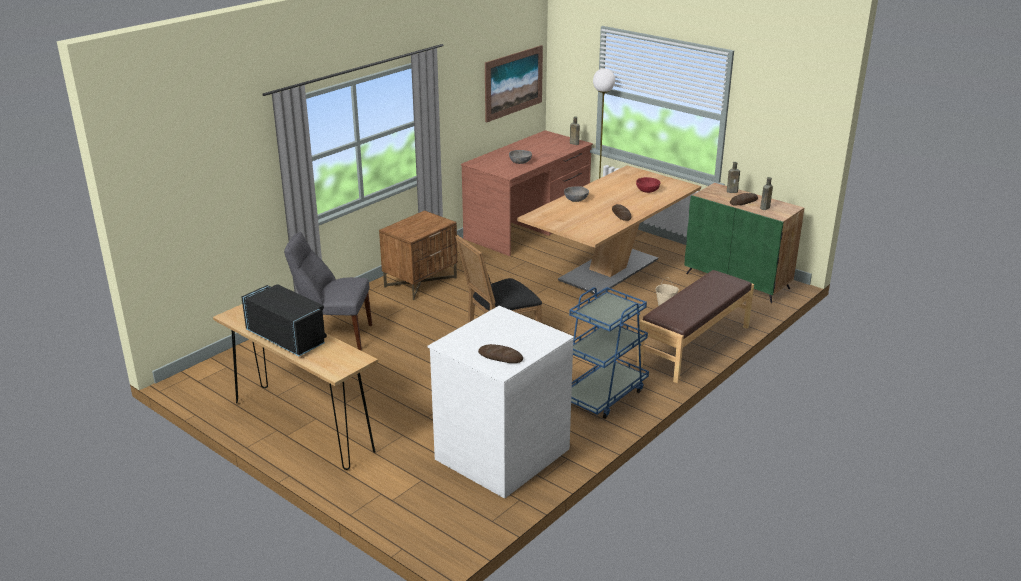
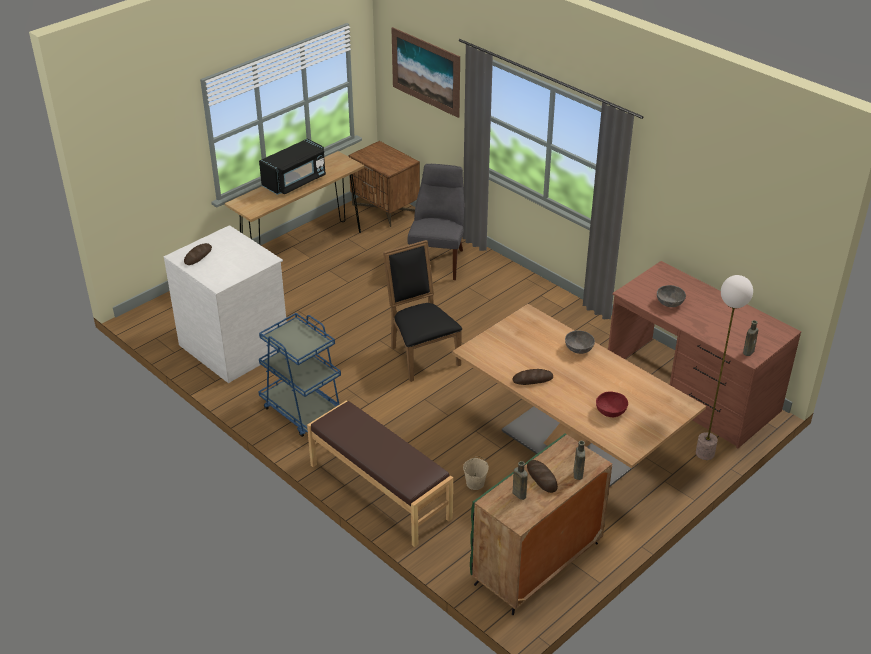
camera: 95 degrees right, 10 degrees up
brown nightstand [379,210,458,300] -> brown nightstand moved to [348,141,420,227]
picture [485,45,543,123] -> picture moved to [391,27,460,118]

